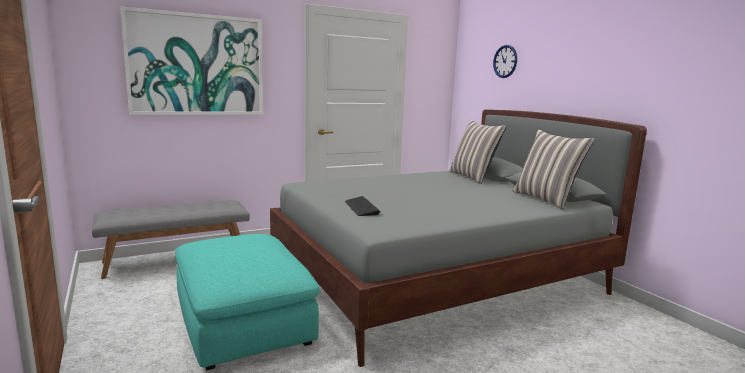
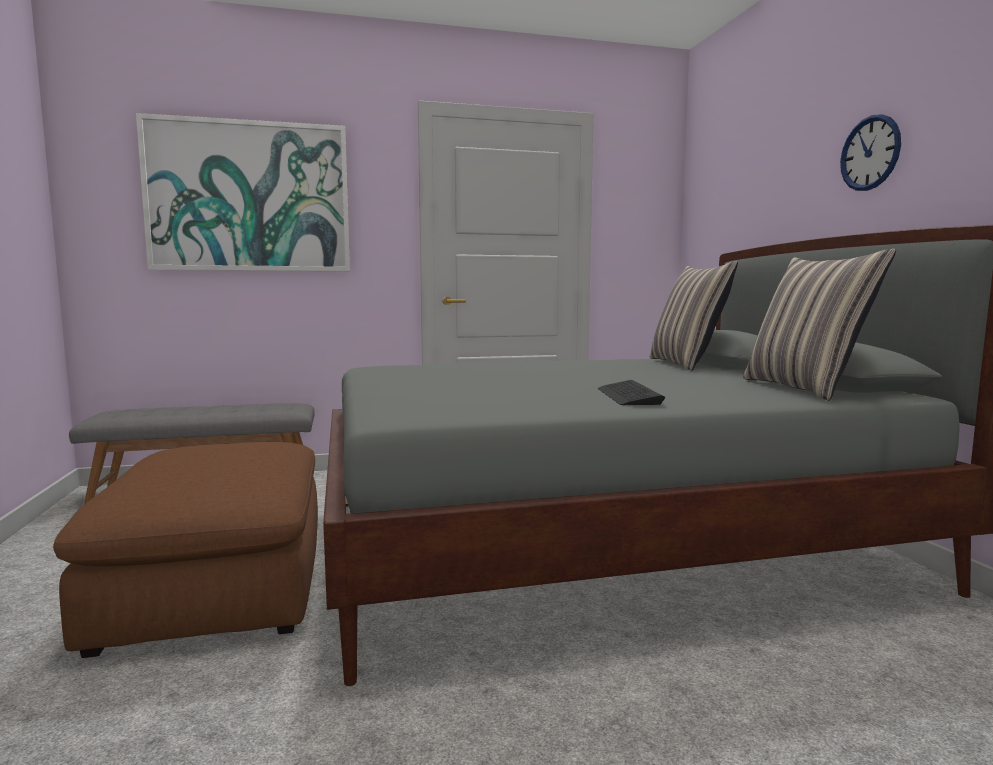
camera: 15 degrees right, 5 degrees down
turquoise ottoman [175,234,320,370] -> brown ottoman [53,442,318,658]
keyboard [345,196,380,216] -> keyboard moved to [598,380,666,405]
wall clock [493,45,517,78] -> wall clock moved to [840,114,901,191]

